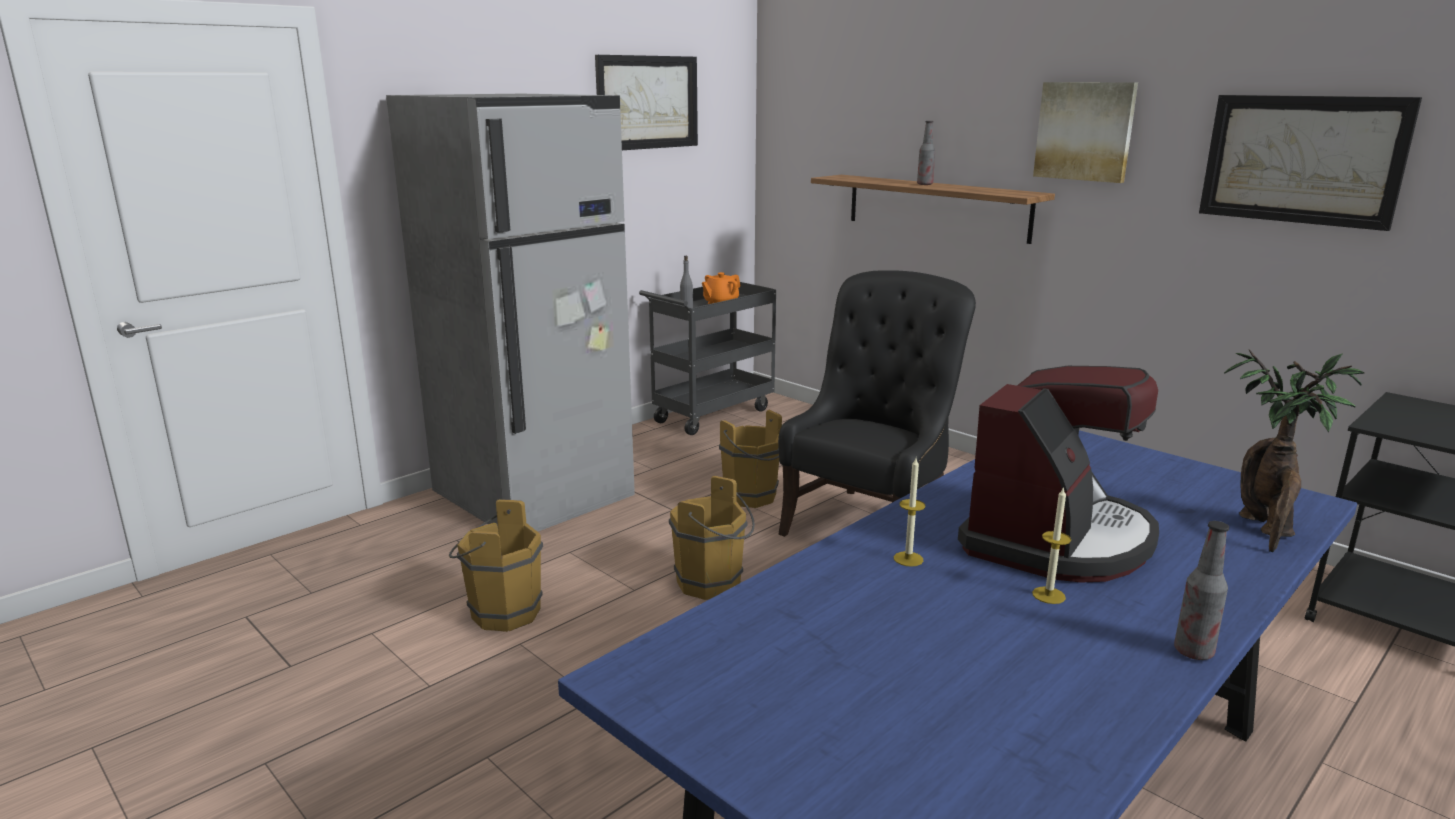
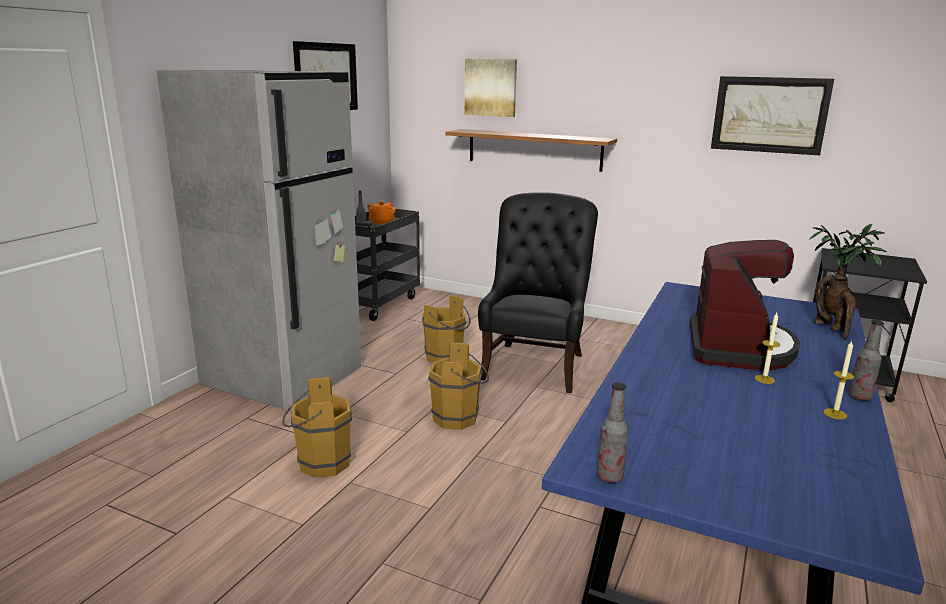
camera: 20 degrees left, 0 degrees up
candle [894,458,926,567] -> candle moved to [824,341,855,420]
bottle [917,121,935,185] -> bottle moved to [597,382,628,483]
picture [1033,82,1138,183] -> picture moved to [465,59,517,117]

